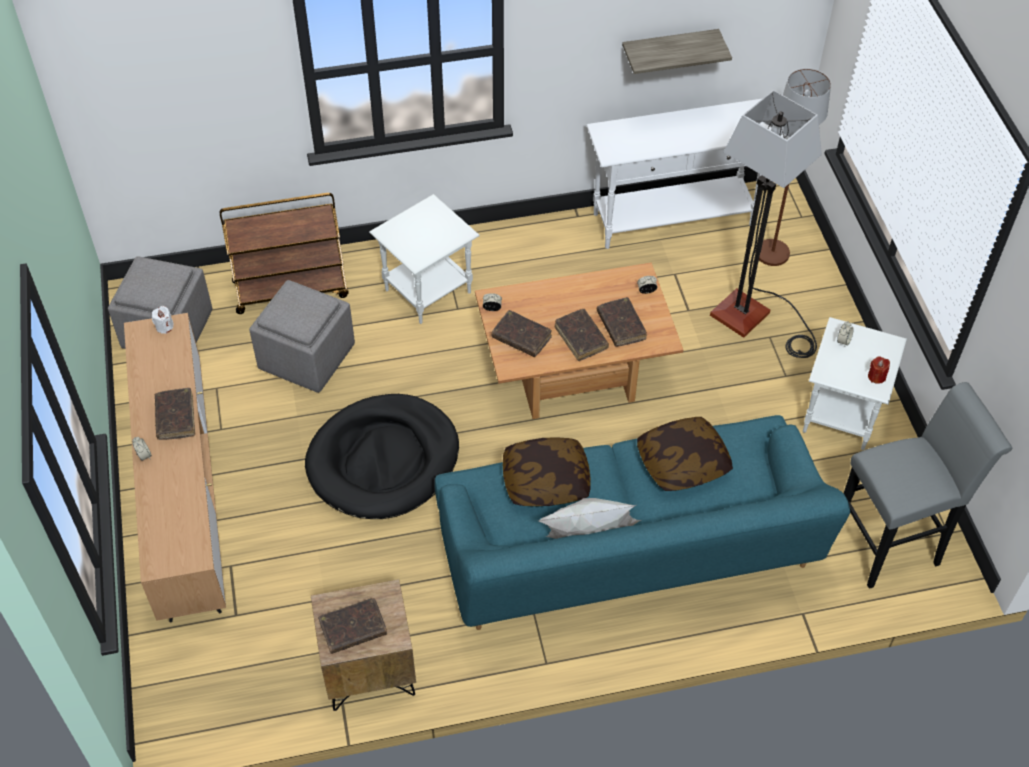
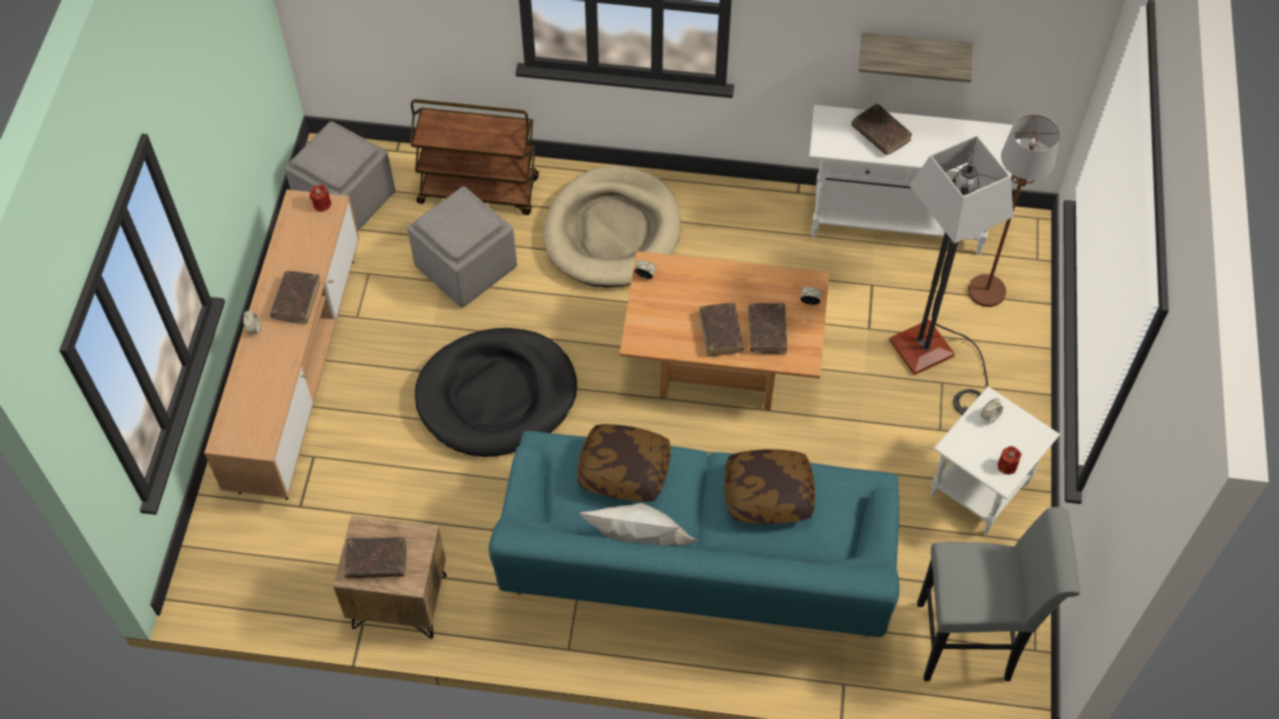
camera: 20 degrees right, 5 degrees up
white candle [152,306,174,334] -> red candle [309,184,332,212]
white side table [369,194,480,324] -> beige dog bed [543,166,681,288]
brown book [492,310,552,357] -> brown book moved to [851,104,912,156]

